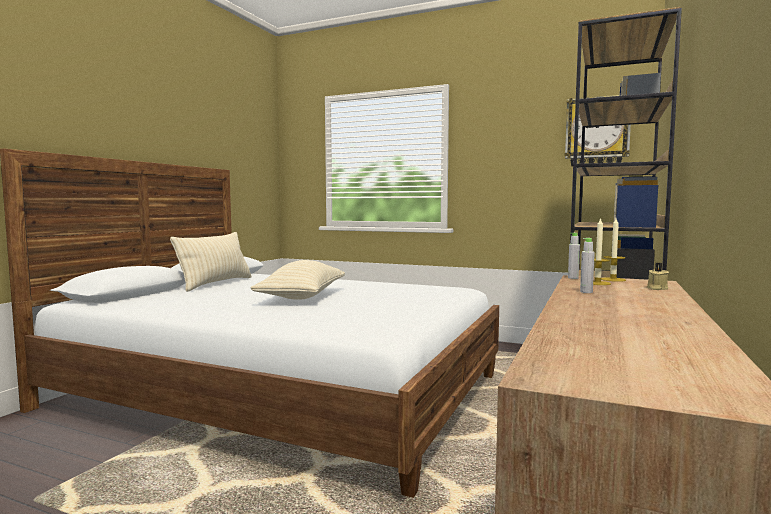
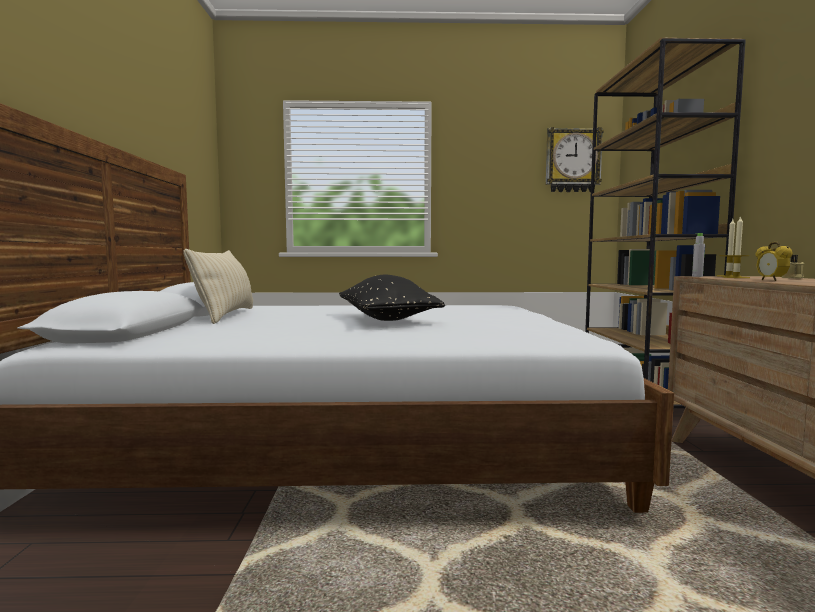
camera: 25 degrees left, 0 degrees up
beige pillow [251,260,345,300] -> black pillow [339,275,445,321]
grey bottle [580,238,595,293] -> alarm clock [755,242,793,281]

